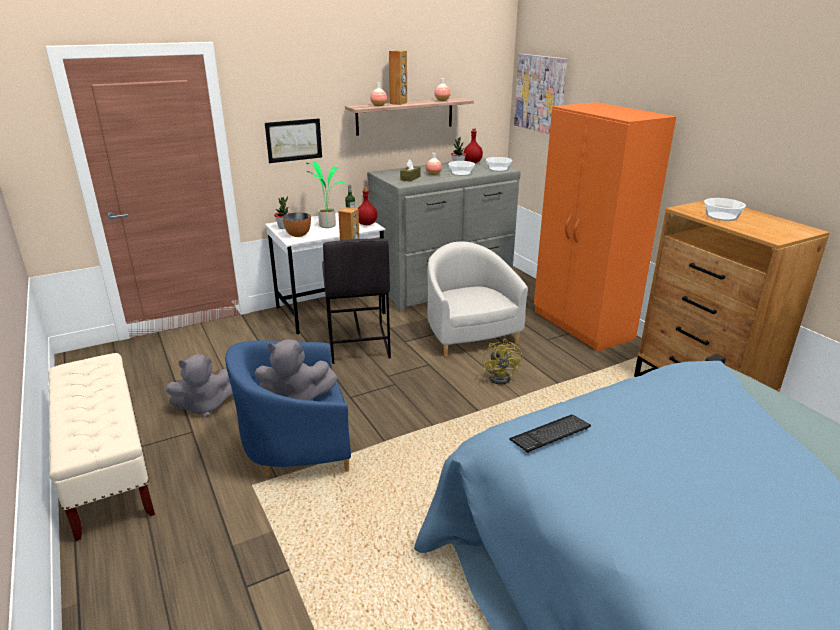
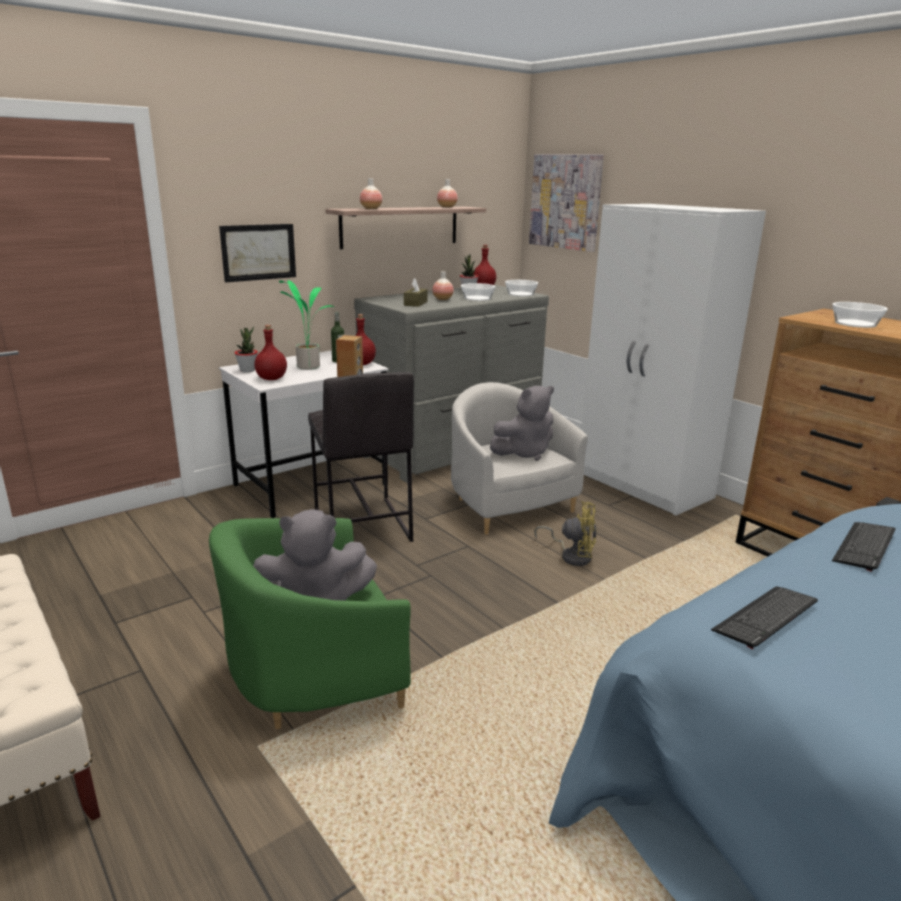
camera: 10 degrees left, 5 degrees down
grey plush toy [166,354,233,418] -> grey plush toy moved to [490,386,554,461]
blue armchair [225,341,351,476] -> green armchair [209,518,411,729]
bowl [282,212,311,237] -> red bottle [254,325,287,380]
brown speaker [389,50,407,105] -> none
yellow fan [482,339,523,385] -> yellow fan turned 60 degrees counterclockwise [534,501,597,566]
orange wardrobe [534,102,676,351] -> white wardrobe [581,204,766,516]
none -> keyboard [832,522,896,572]

